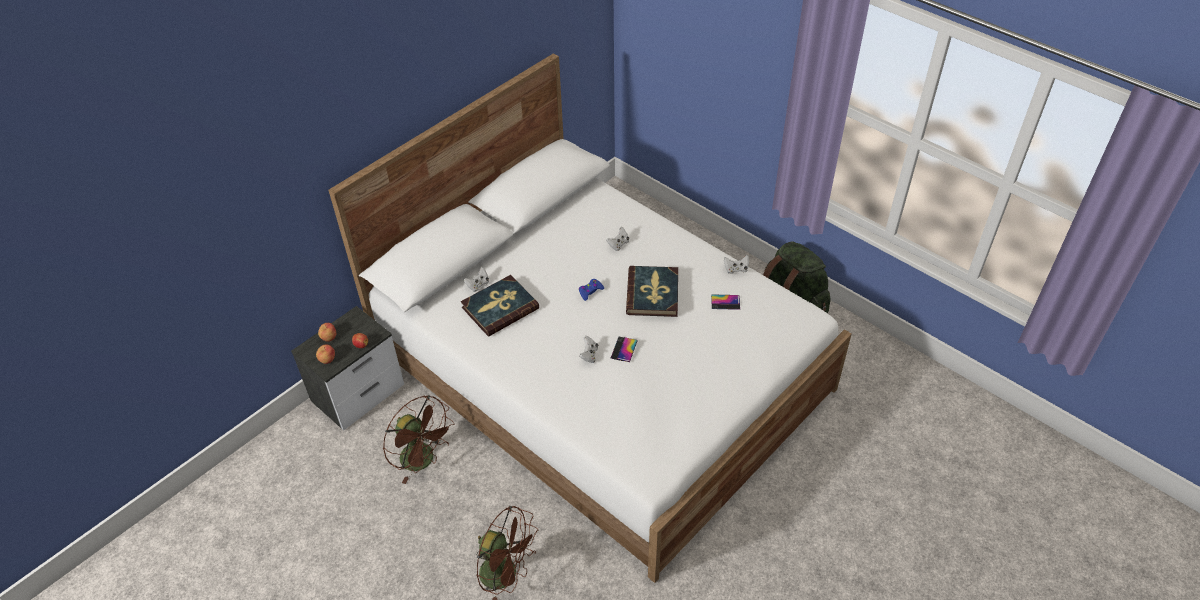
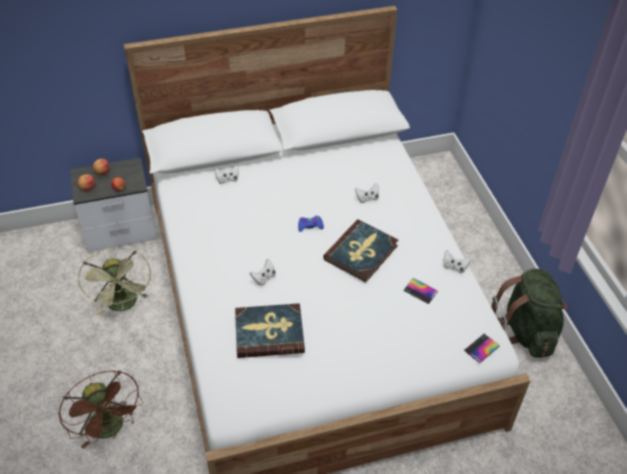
camera: 30 degrees right, 0 degrees up
brown fan [383,395,455,484] -> green fan [78,247,152,316]
book [461,275,539,337] -> book moved to [235,303,305,358]
phone [611,337,638,362] -> phone moved to [464,334,500,363]

